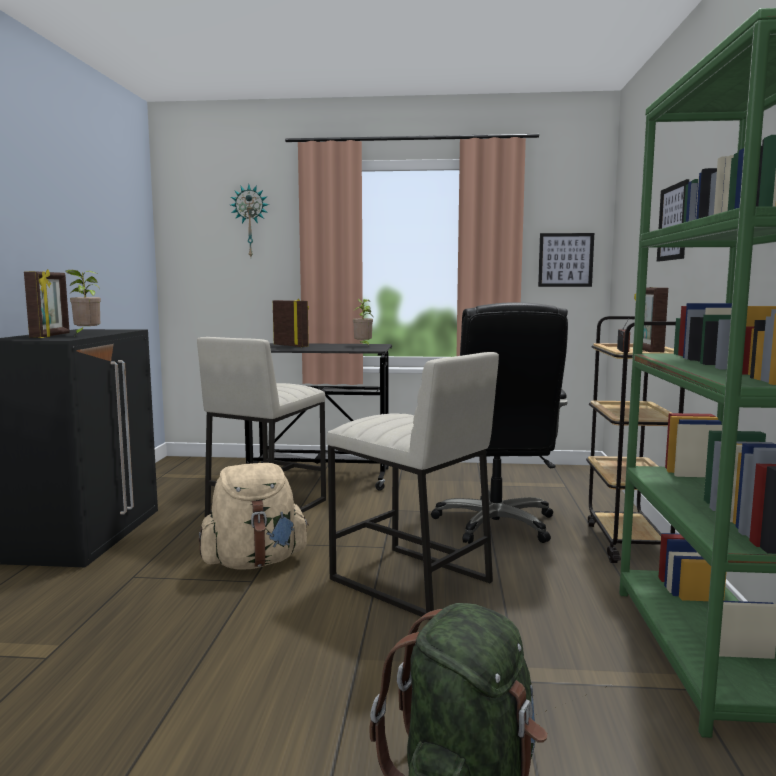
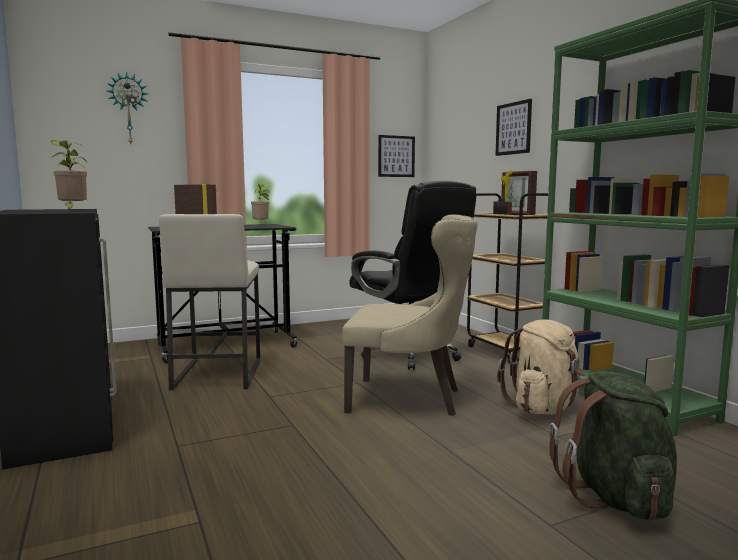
camera: 30 degrees left, 0 degrees up
picture frame [24,269,70,338] -> none
beige backpack [198,463,309,570] -> beige backpack moved to [497,319,585,415]
beige stool [327,352,499,620] -> beige chair [342,214,477,416]

